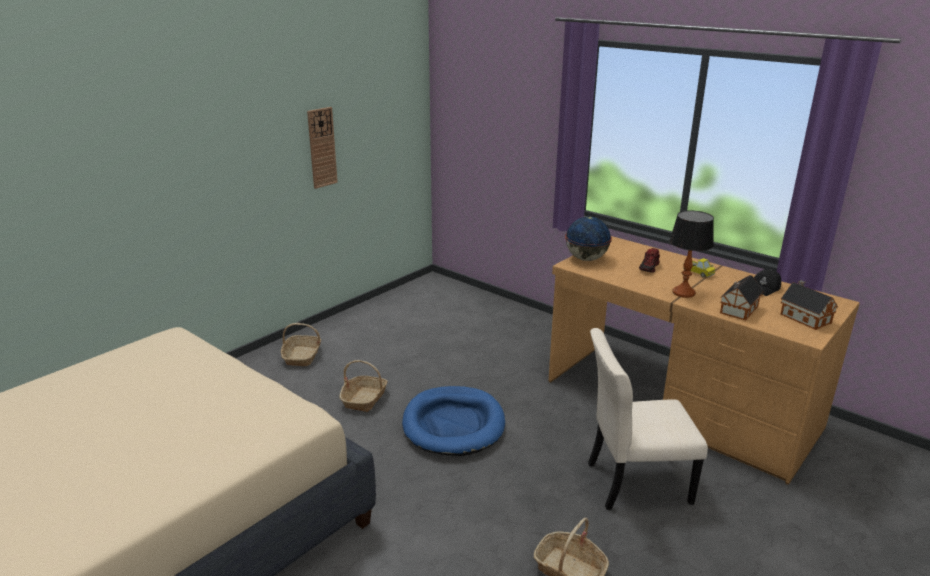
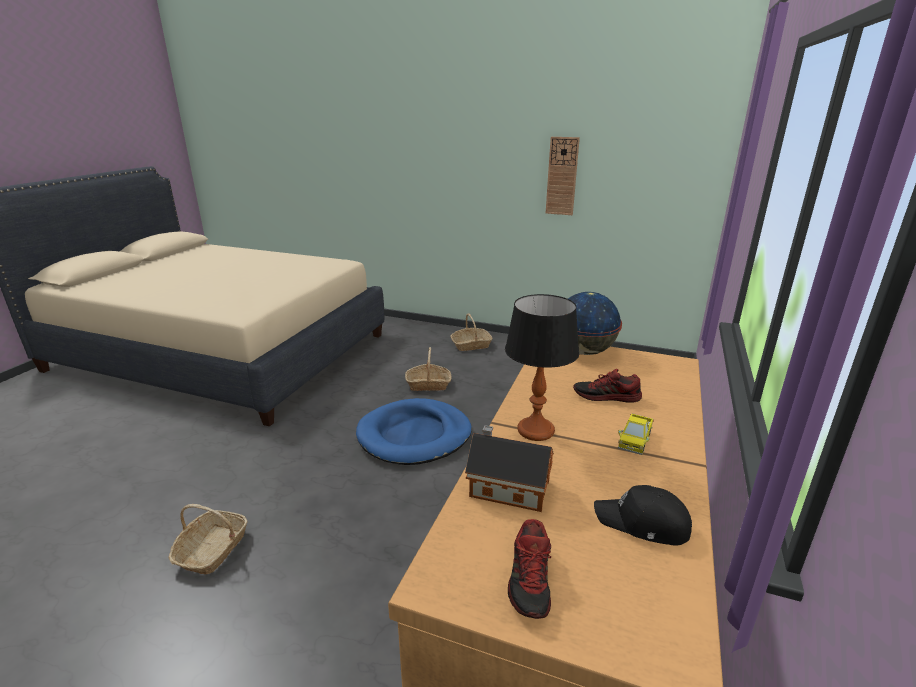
camera: 70 degrees right, 0 degrees up
beige chair [588,328,708,510] -> none
toy house [781,280,838,330] -> shoe [508,519,551,619]

